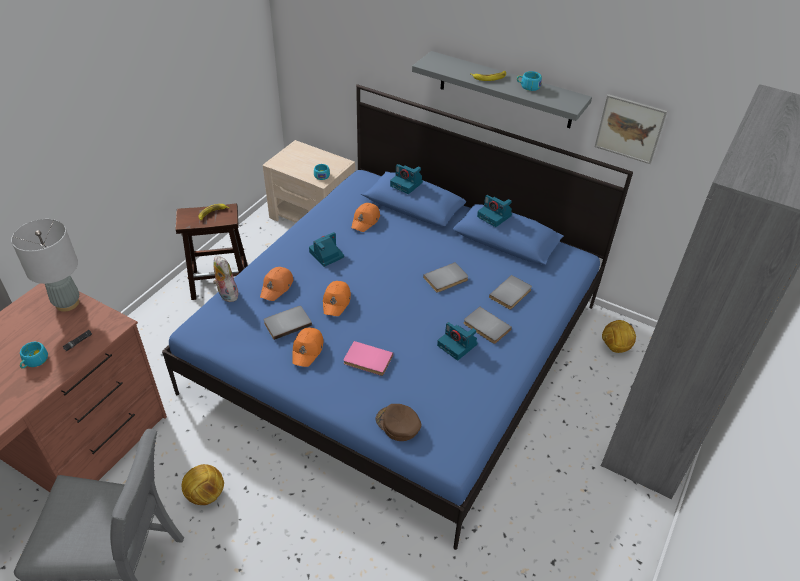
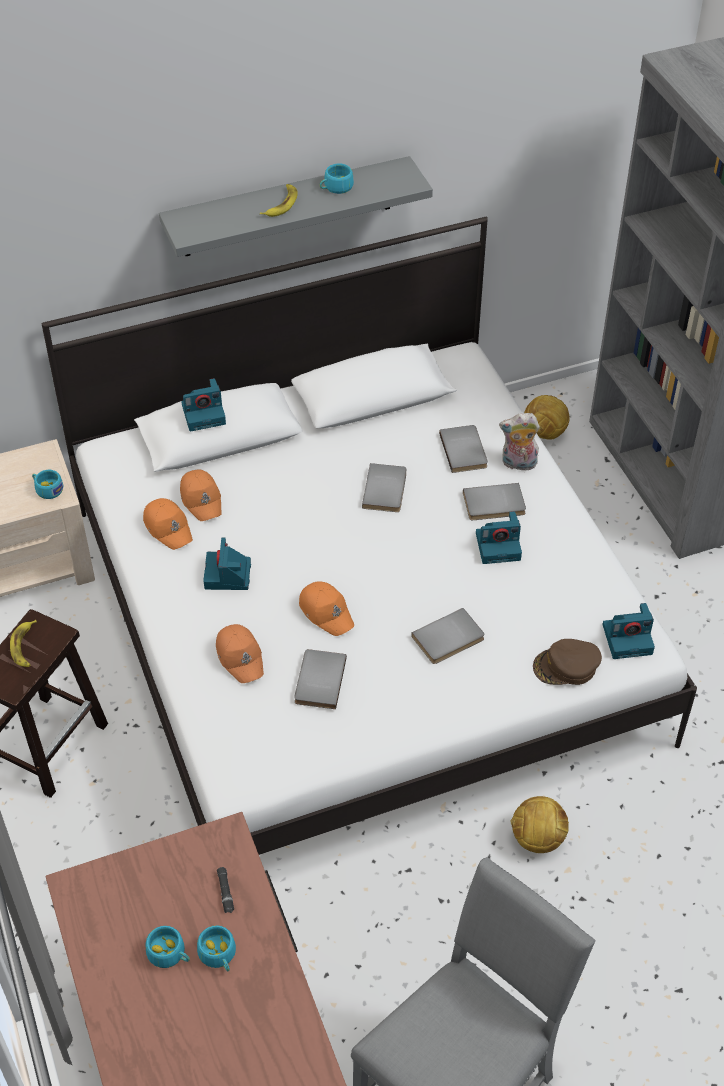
camera: 50 degrees left, 5 degrees up
grey table lamp [11,219,79,312] -> none
blue bed [162,84,633,550] -> white bed [41,217,697,855]
football [182,464,224,505] -> football moved to [511,796,569,853]
plush toy [213,256,240,302] -> plush toy moved to [499,413,540,470]
orange cap [293,328,324,367] -> orange cap moved to [143,498,193,550]
pink book [344,341,393,376] -> grey book [411,608,484,664]
camera [477,195,512,227] -> camera moved to [603,603,655,659]
picture [594,94,667,164] -> none
none -> turquoise cup [146,926,190,968]

